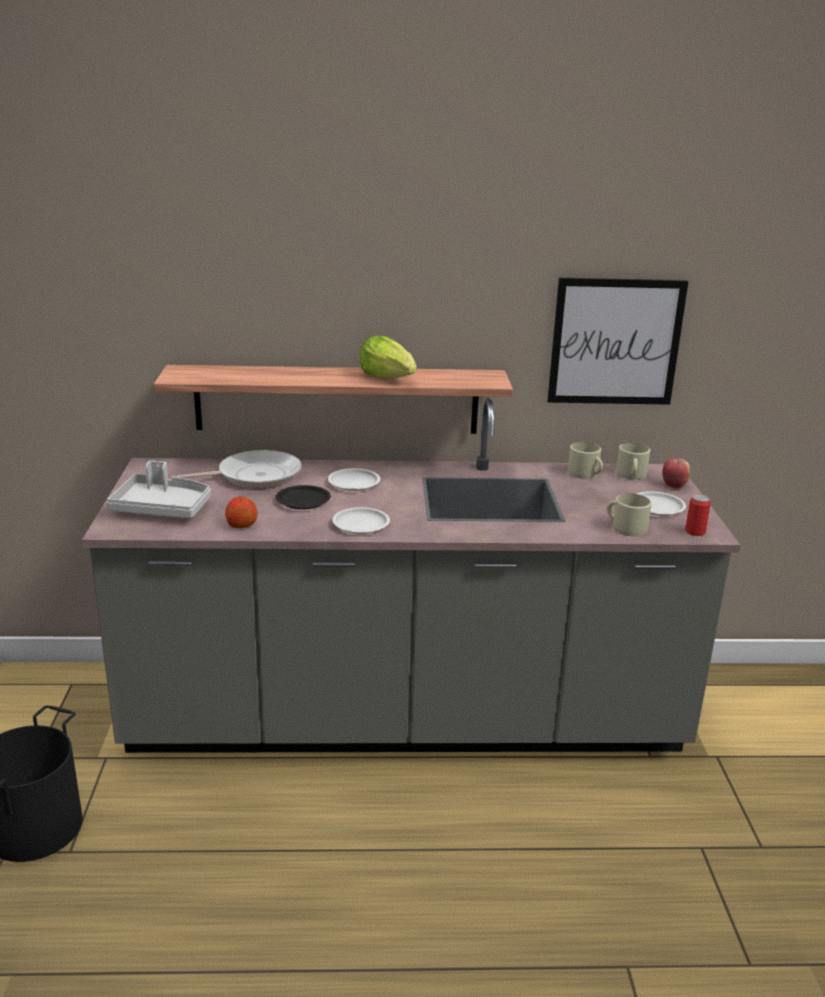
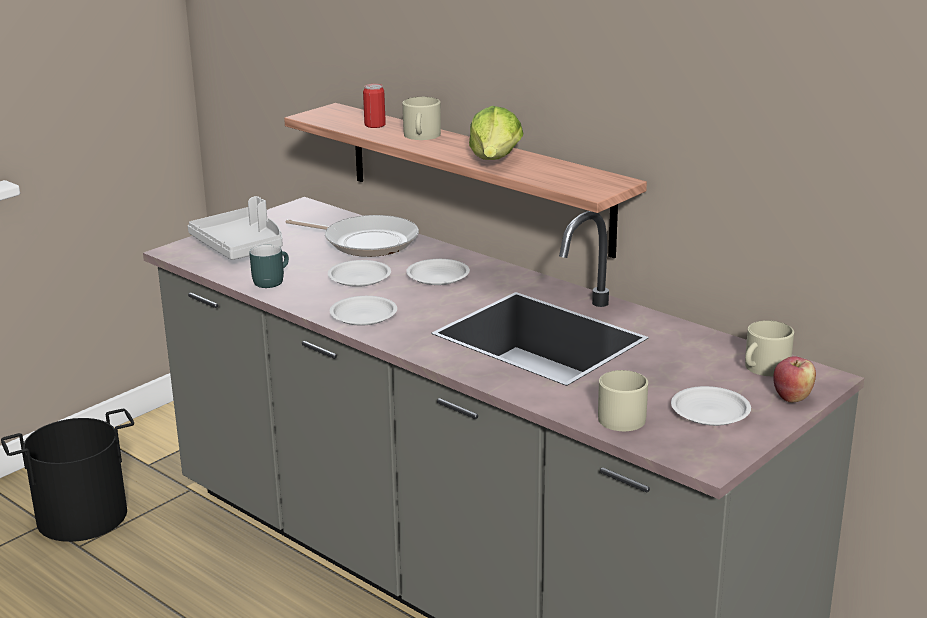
camera: 45 degrees right, 0 degrees up
apple [225,496,258,528] -> turquoise mug [249,245,289,288]
black plate [276,485,331,509] -> white plate [328,260,391,287]
picture [547,278,689,405] -> none
beige mug [568,442,603,479] -> beige mug moved to [403,97,441,140]
can [685,494,711,536] -> can moved to [363,84,386,128]

